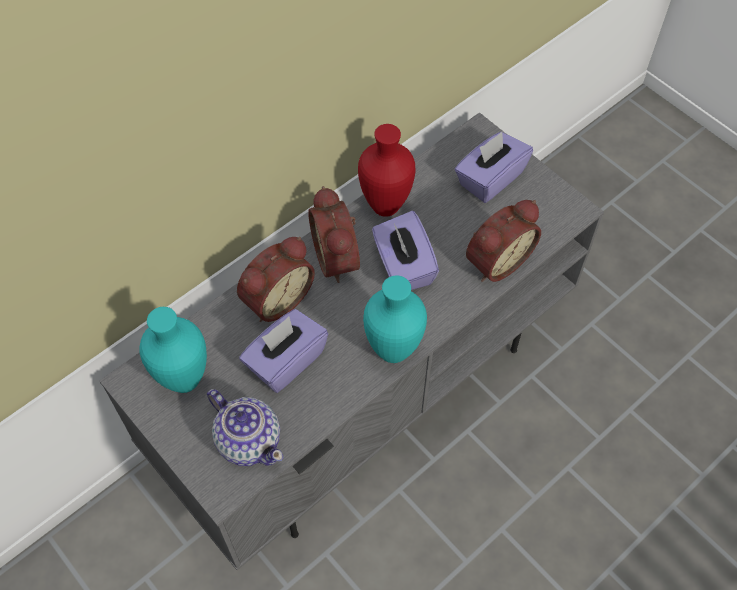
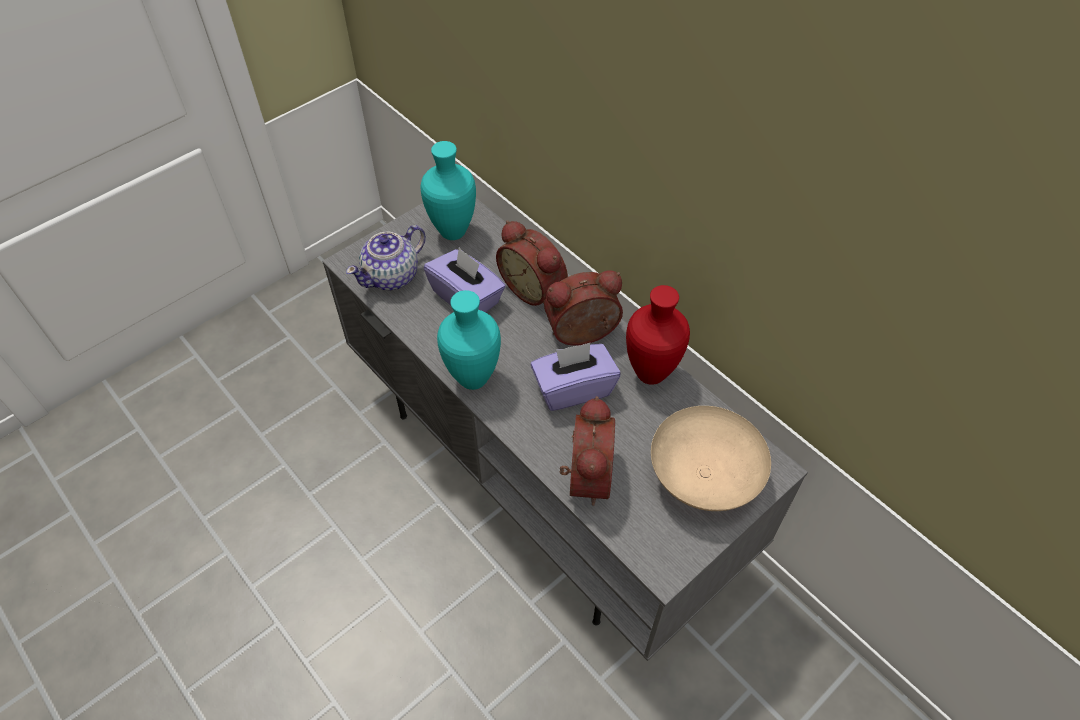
camera: 90 degrees right, 5 degrees down
purple tissue box [455,132,533,203] -> beige bowl [651,406,771,511]
alarm clock [466,200,541,282] -> alarm clock turned 135 degrees counterclockwise [560,396,615,506]

